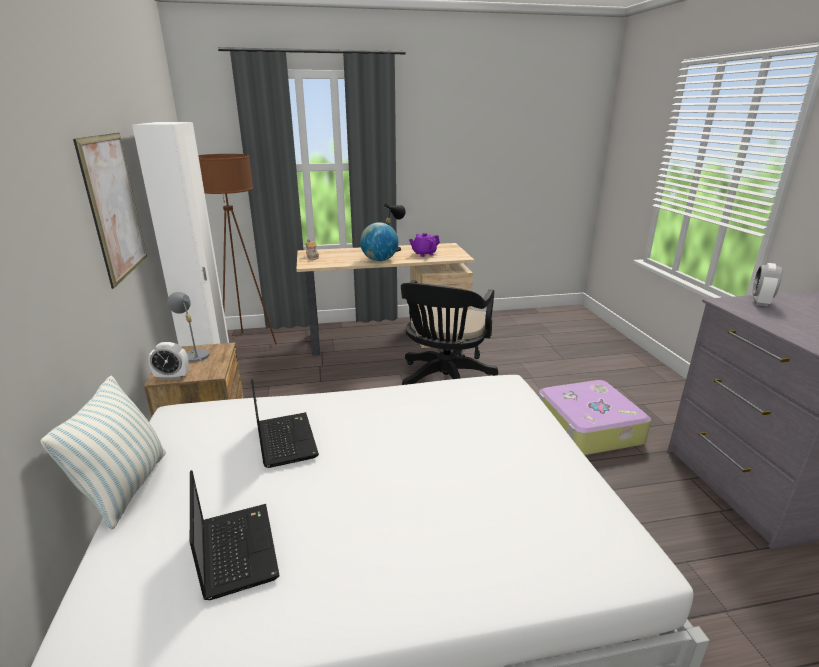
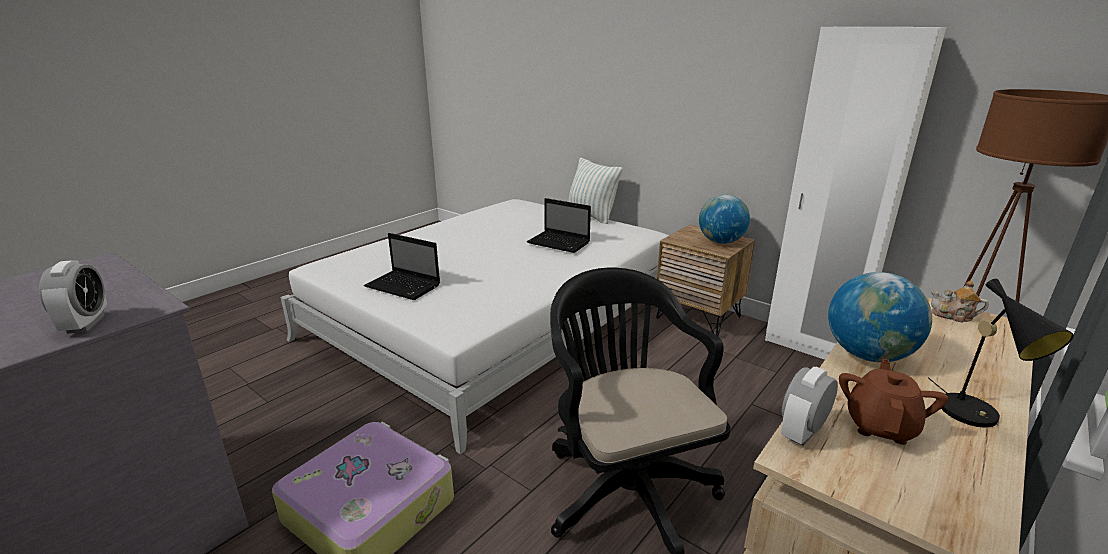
camera: 140 degrees right, 0 degrees up
picture [73,133,147,289] -> none
alarm clock [148,342,189,380] -> alarm clock moved to [781,367,838,446]
grey table lamp [167,292,210,366] -> globe [699,195,750,244]
laptop [190,470,280,600] -> laptop moved to [364,233,440,300]
purple teapot [409,233,440,257] -> brown teapot [839,359,948,445]

